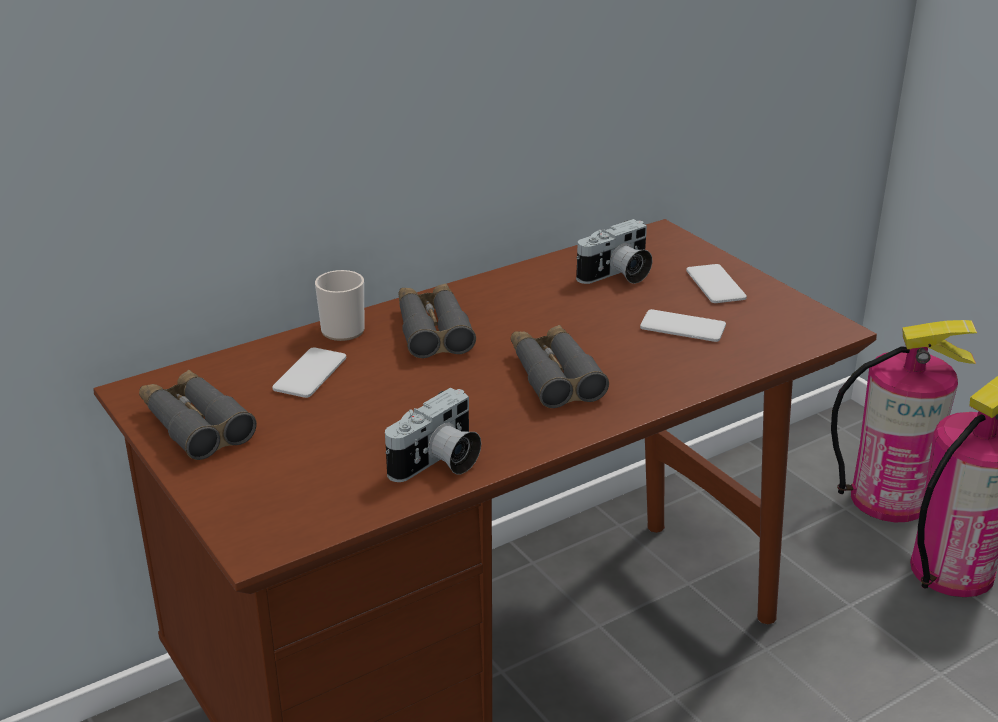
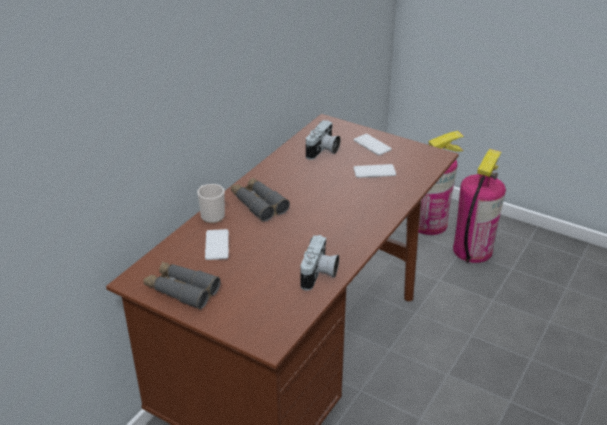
camera: 25 degrees left, 5 degrees up
grey binoculars [511,325,609,408] -> none

